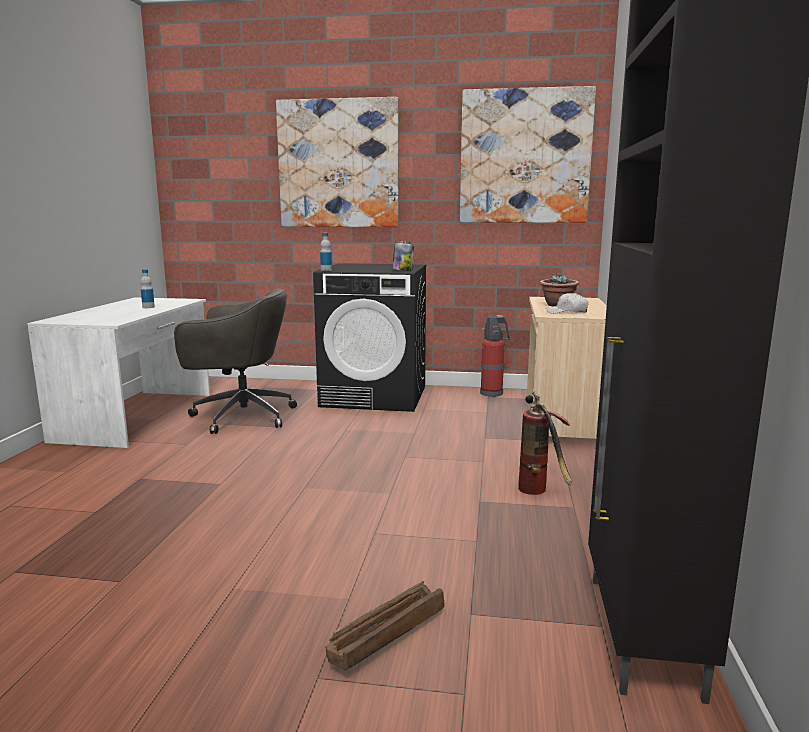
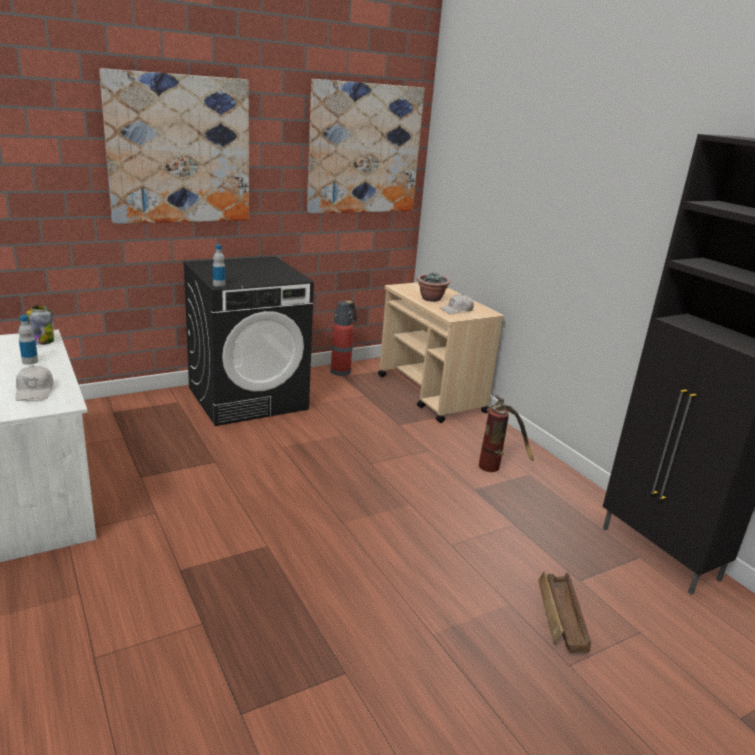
camera: 40 degrees left, 10 degrees up
grey office chair [174,288,297,434] -> none
jar [393,241,414,271] -> jar moved to [26,306,54,345]
none -> white cap [15,365,53,401]

